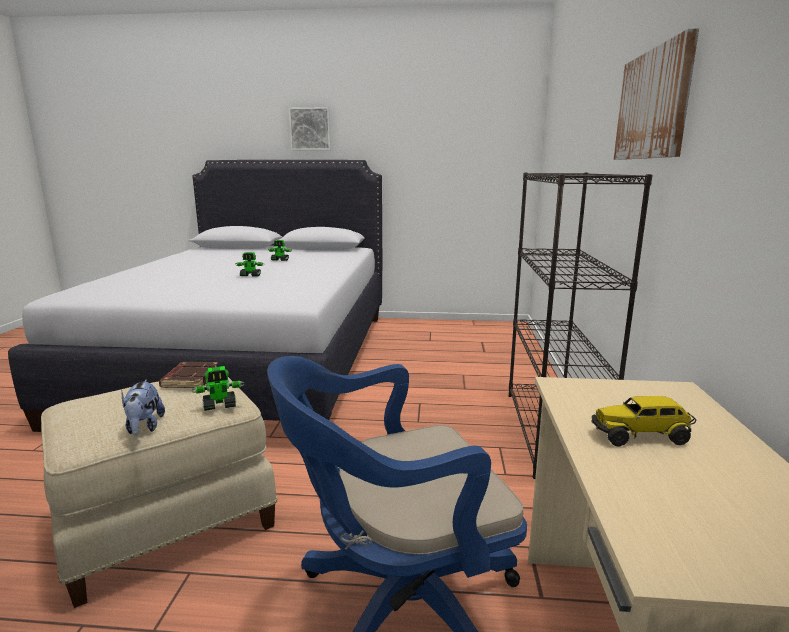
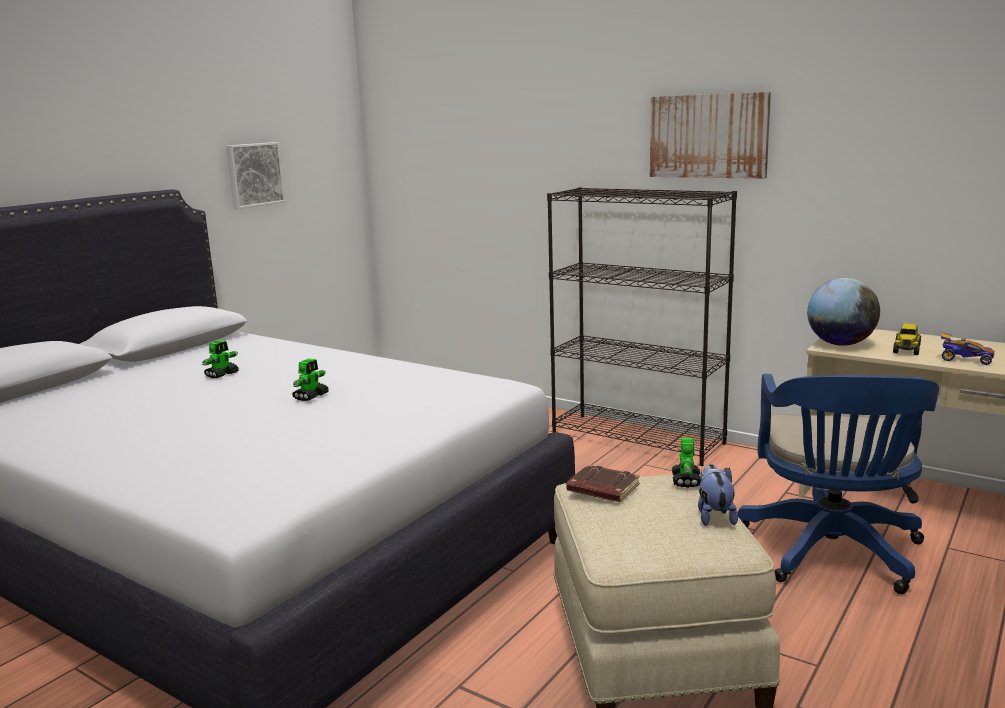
camera: 60 degrees left, 0 degrees up
plush toy [122,379,165,436] -> plush toy turned 105 degrees counterclockwise [698,464,738,526]
picture [289,107,331,150] -> picture moved to [226,142,286,209]
none -> globe [807,278,880,346]
none -> toy car [941,332,994,365]

